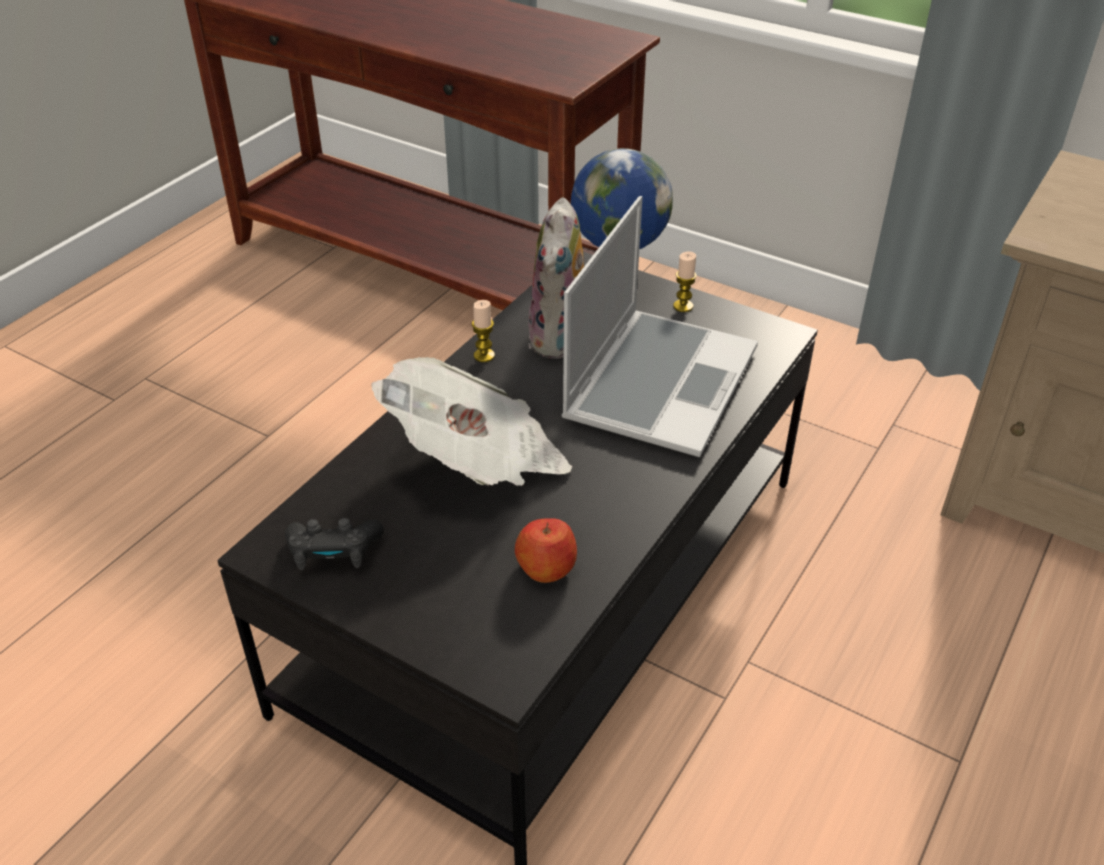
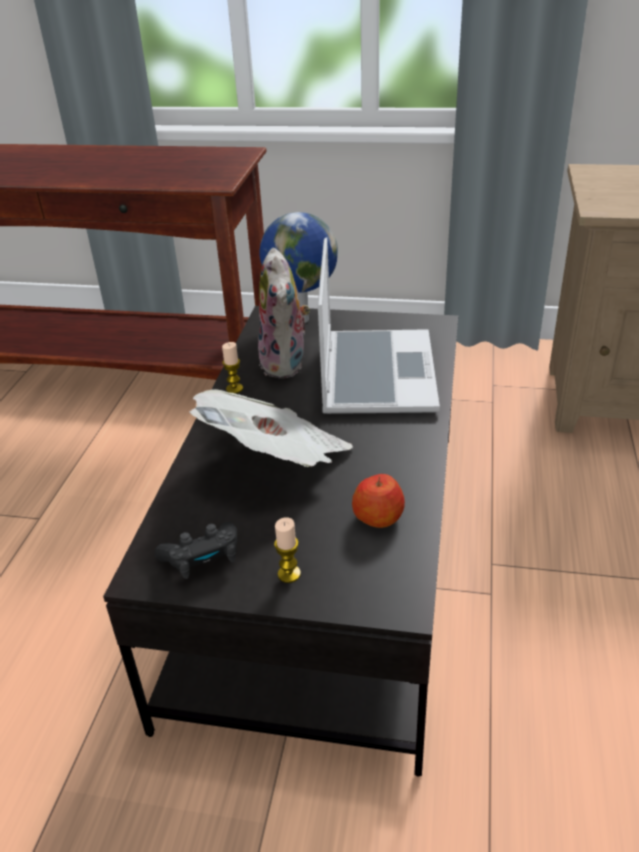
camera: 20 degrees left, 5 degrees down
candle [673,251,697,312] -> candle moved to [274,517,301,583]

